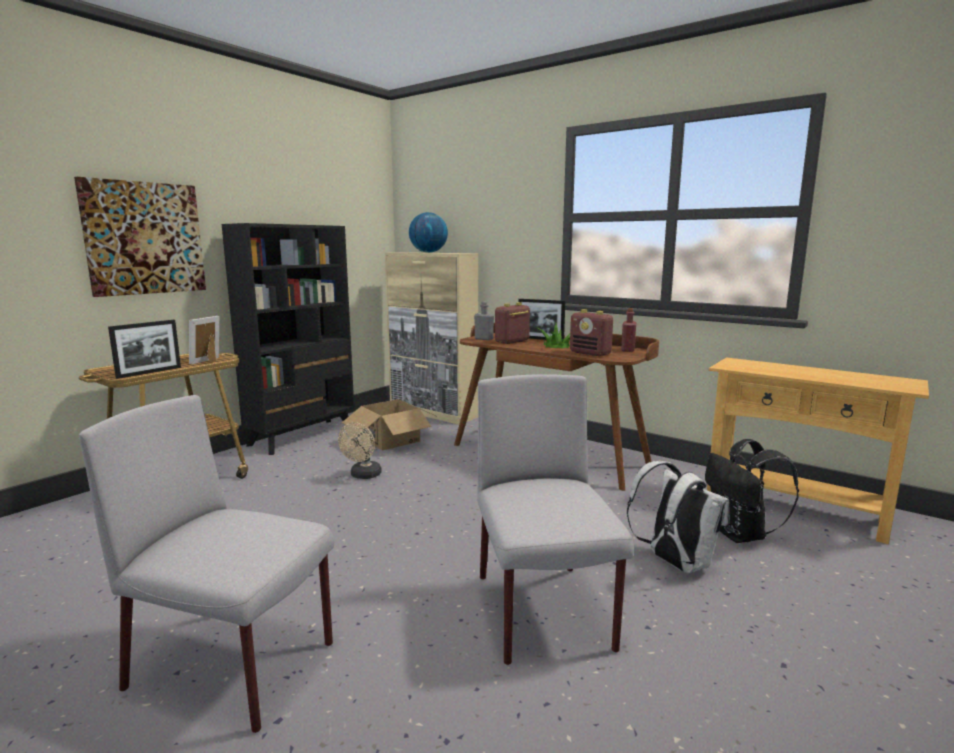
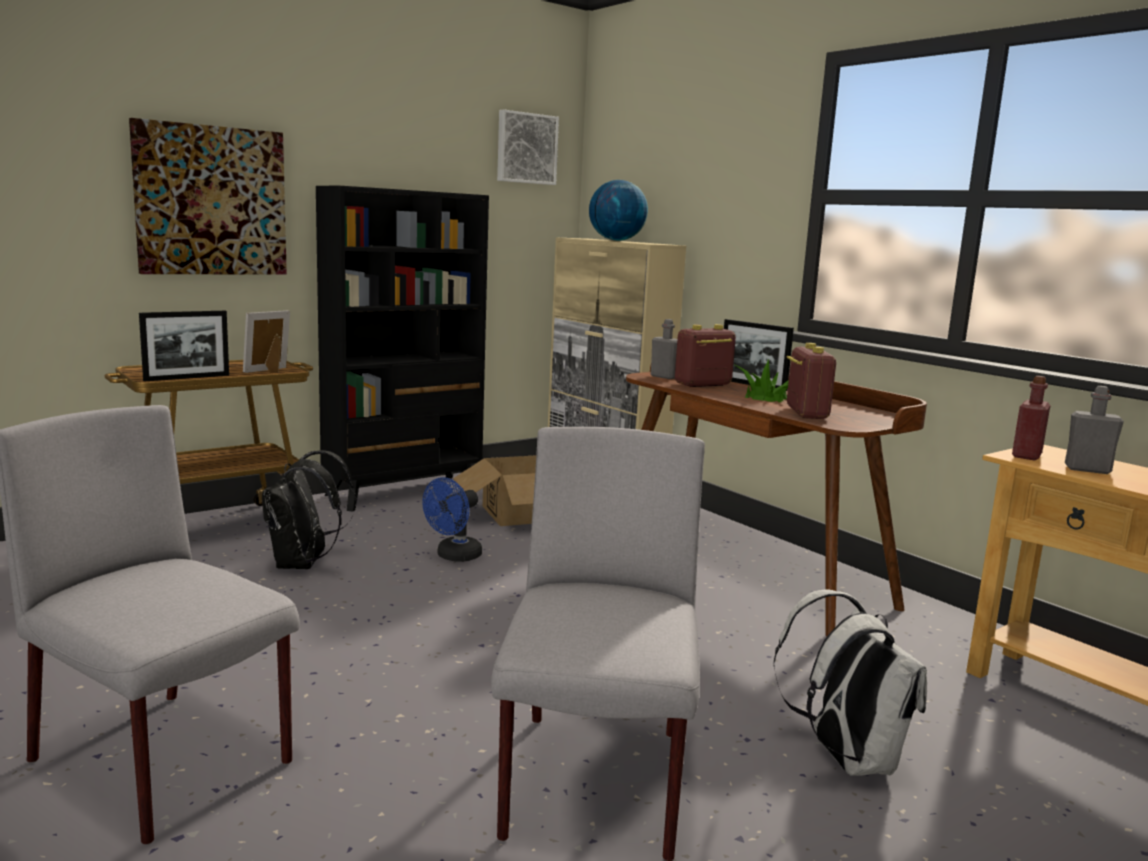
camera: 15 degrees right, 0 degrees up
beige fan [338,422,382,479] -> blue fan [422,477,482,562]
radio [570,309,613,356] -> radio turned 150 degrees counterclockwise [787,343,836,419]
red bottle [621,308,636,352] -> red bottle moved to [1012,376,1050,460]
black backpack [705,439,799,543] -> black backpack moved to [262,450,357,569]
none -> picture [497,109,559,185]
none -> grey bottle [1065,386,1124,474]

